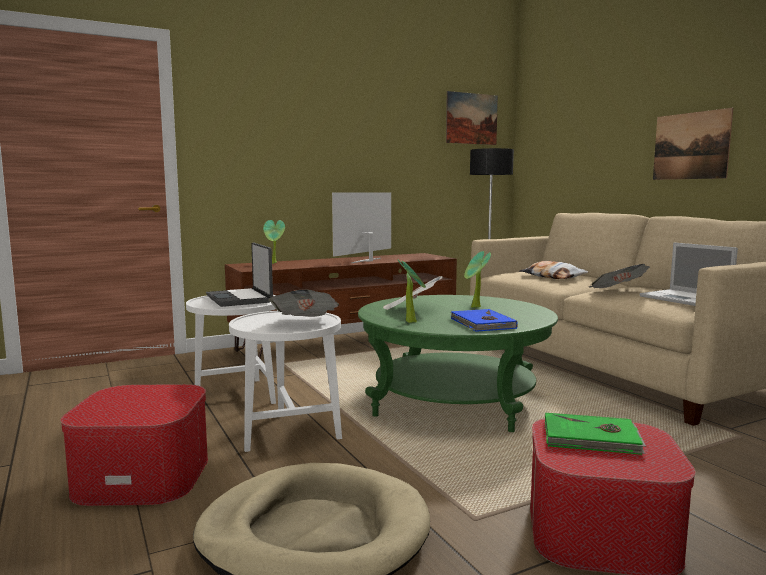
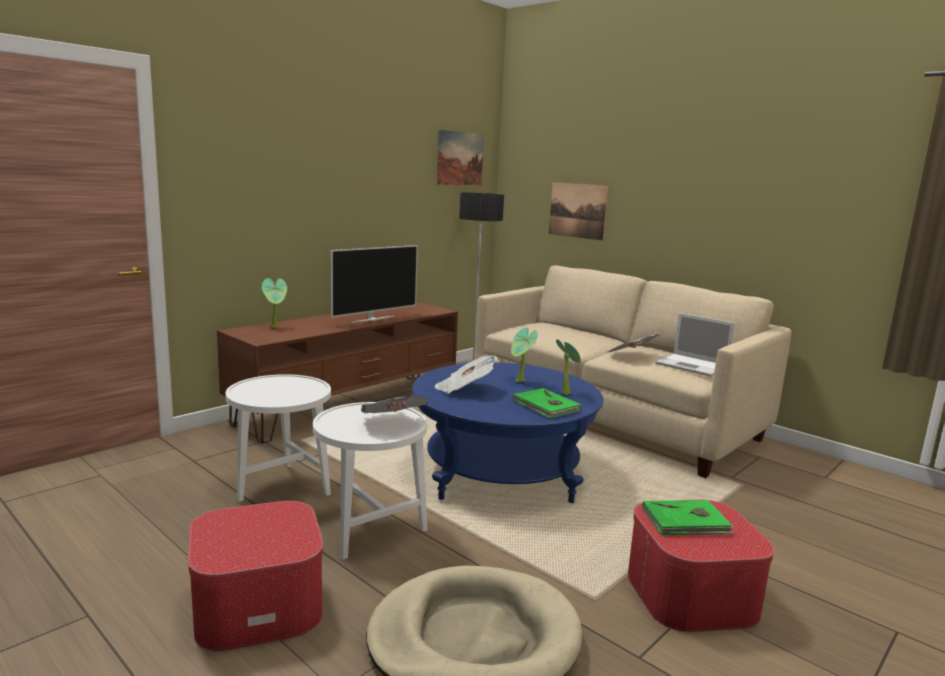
camera: 20 degrees left, 5 degrees up
laptop [206,242,273,307] -> none
television [332,192,391,263] -> television turned 150 degrees counterclockwise [331,245,418,323]
green coffee table [358,295,558,432] -> blue coffee table [412,362,603,503]
potted plant [398,260,426,323] -> potted plant moved to [556,339,581,395]
blue book [450,309,518,332] -> green book [512,388,581,419]
pillow [519,261,589,279] -> none
picture [653,108,733,180] -> picture moved to [549,182,608,241]

